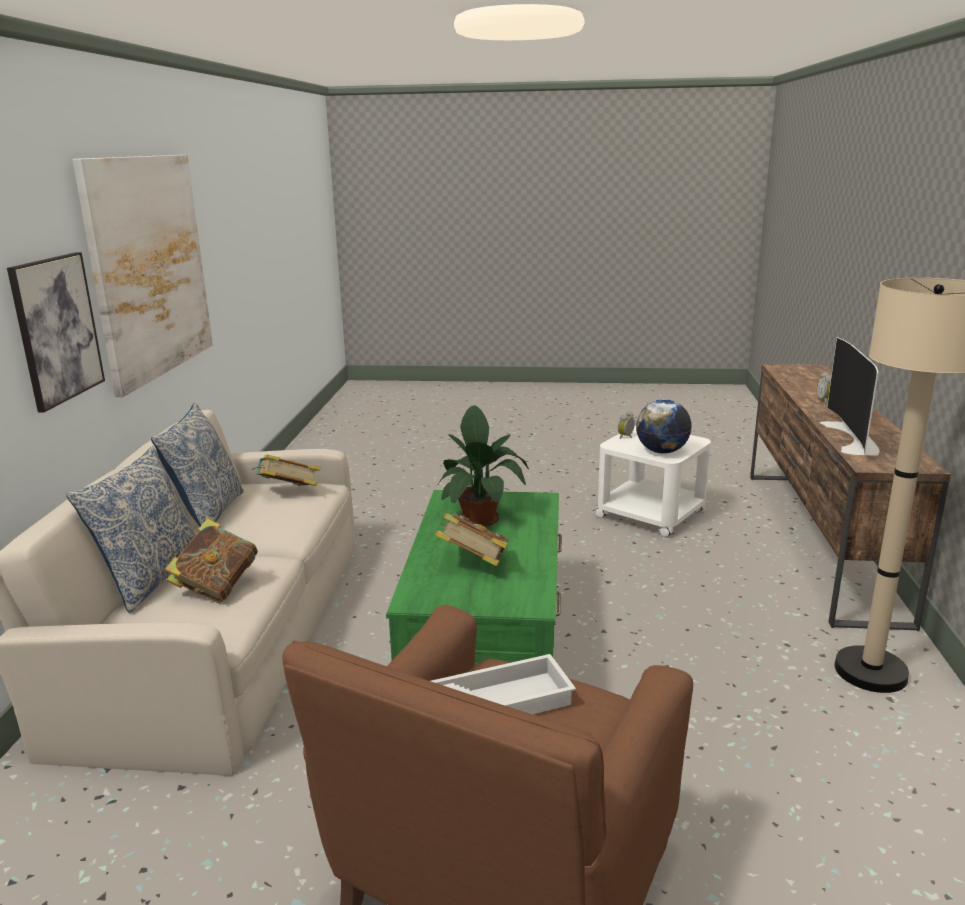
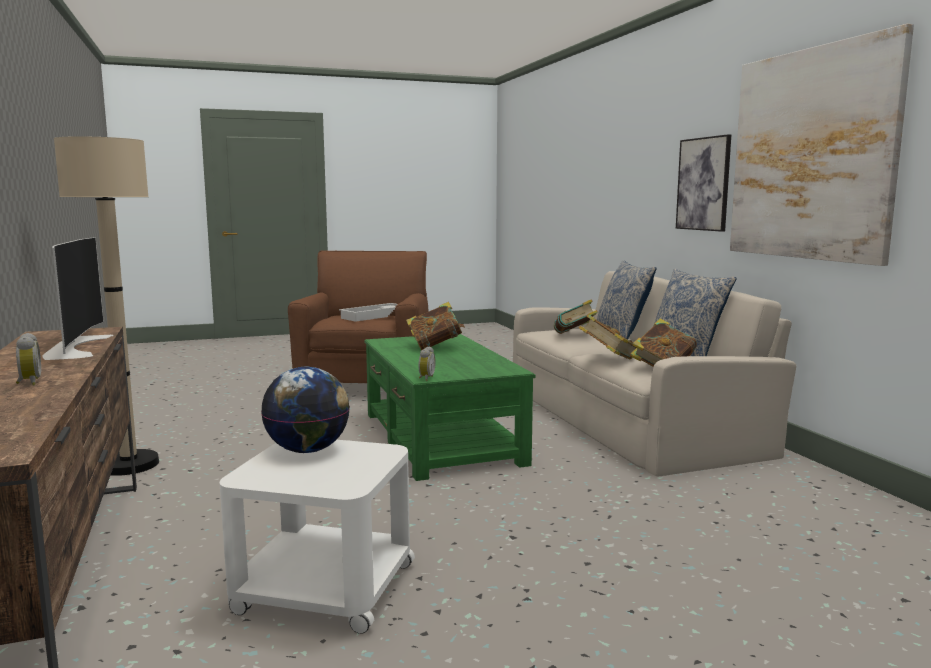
camera: 155 degrees right, 10 degrees down
potted plant [437,405,529,527] -> none
alarm clock [618,411,635,439] -> alarm clock moved to [418,346,436,381]
none -> book [579,314,637,359]

